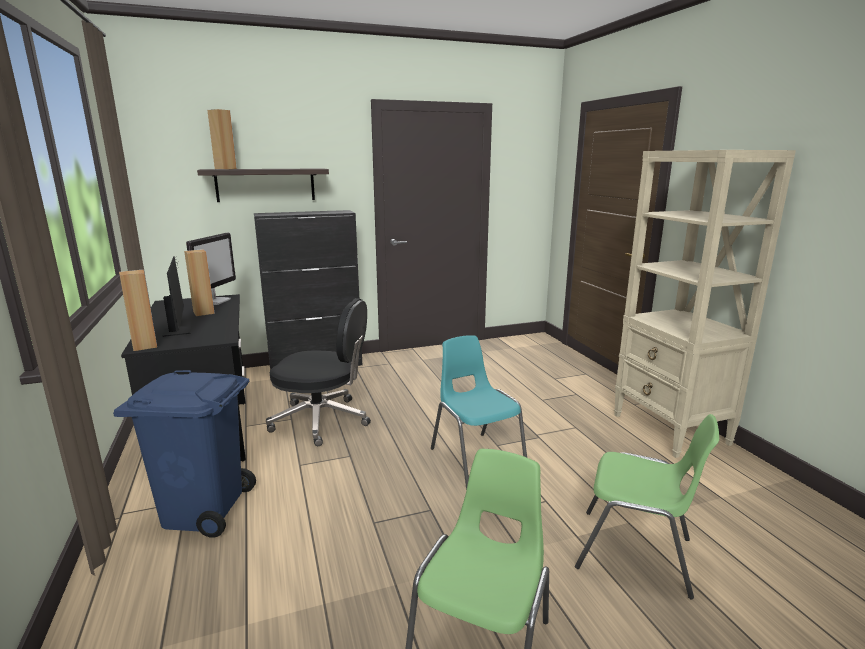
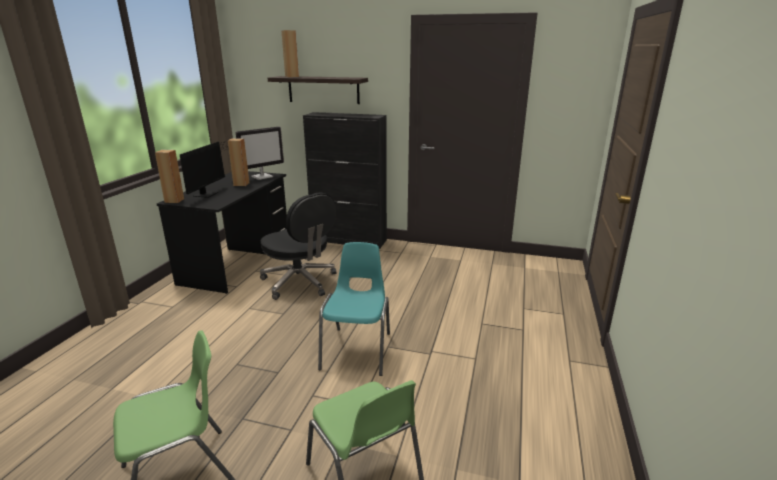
camera: 35 degrees right, 5 degrees up
blue trash can [113,370,256,538] -> none
beige bookcase [614,150,796,458] -> none

